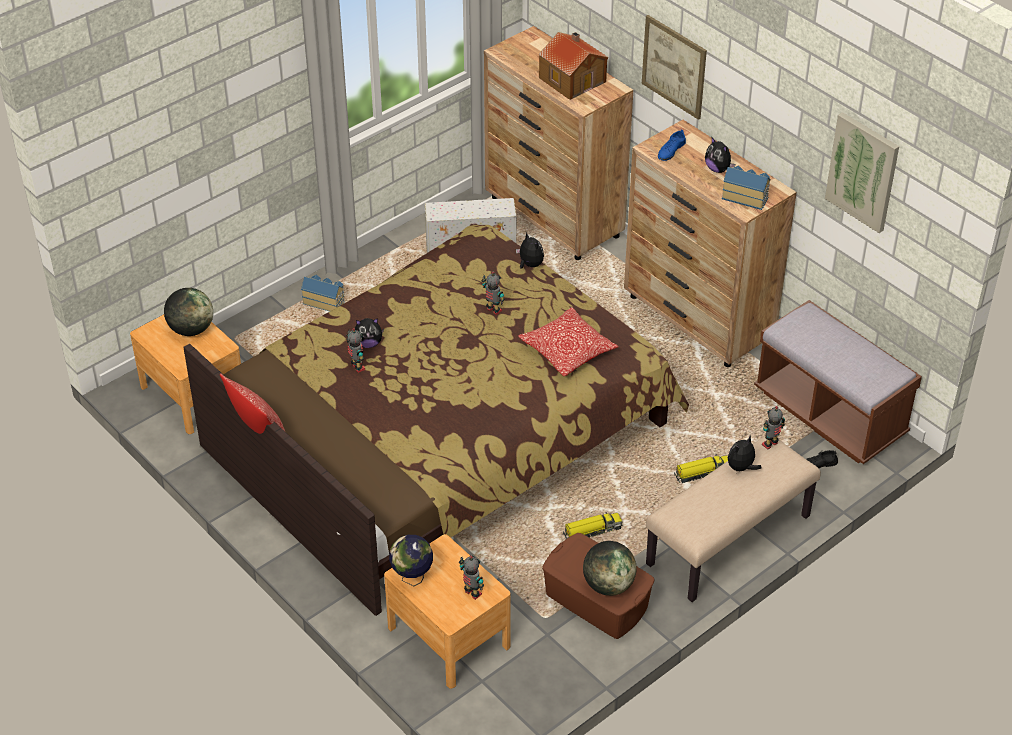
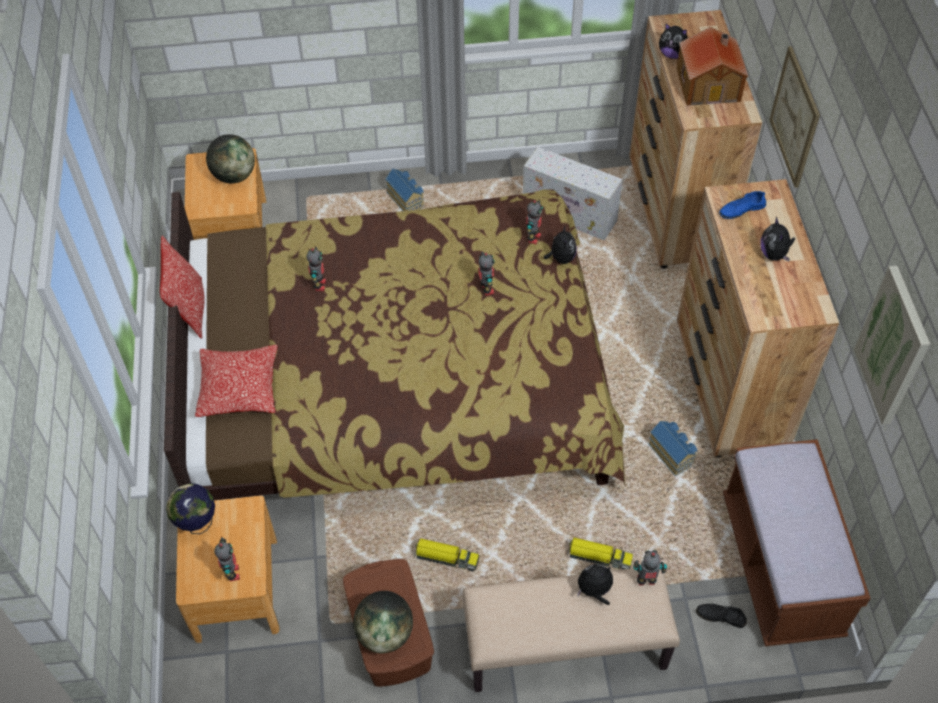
camera: 35 degrees right, 10 degrees up
plush toy [355,318,384,348] -> plush toy moved to [659,24,688,59]
pillow [518,307,618,376] -> pillow moved to [195,345,278,417]
toy house [722,165,771,210] -> toy house moved to [648,421,698,476]
none -> toy robot [526,200,543,244]

